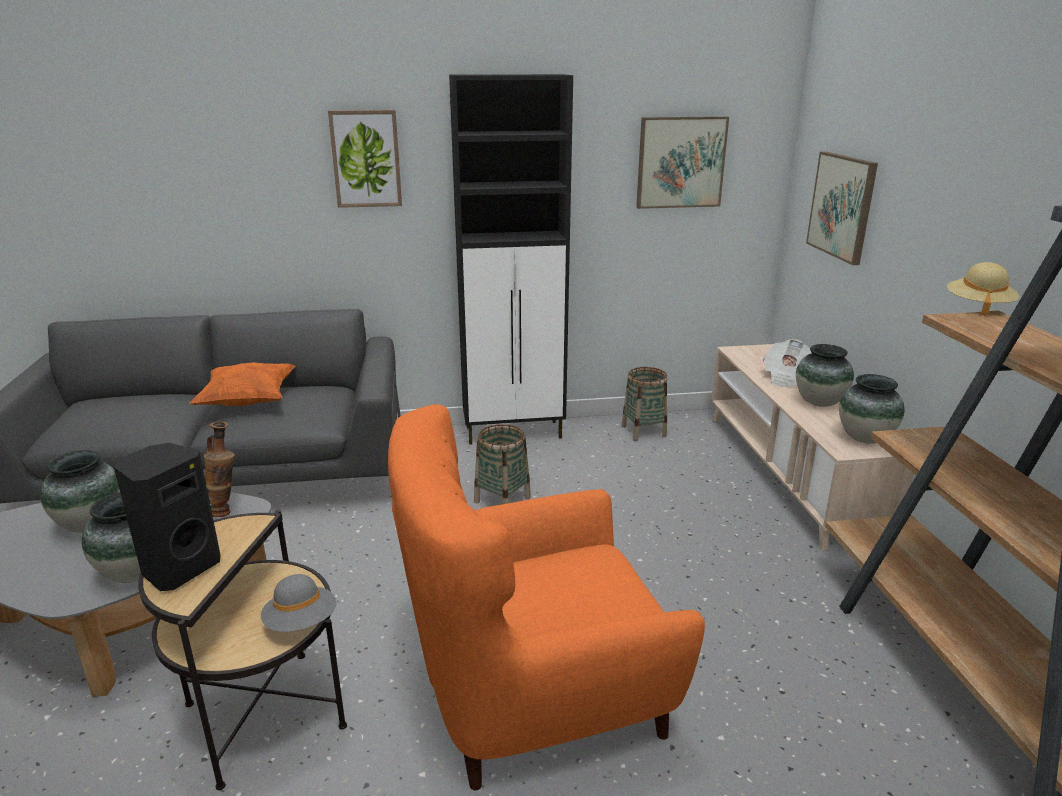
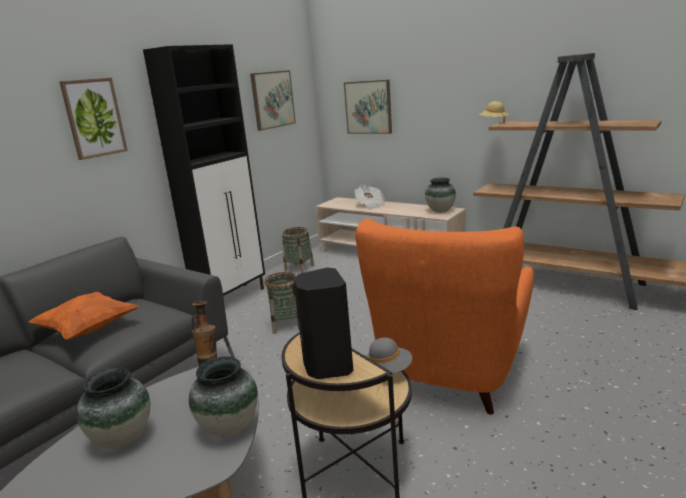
camera: 45 degrees left, 5 degrees down
vase [796,344,854,407] -> none

